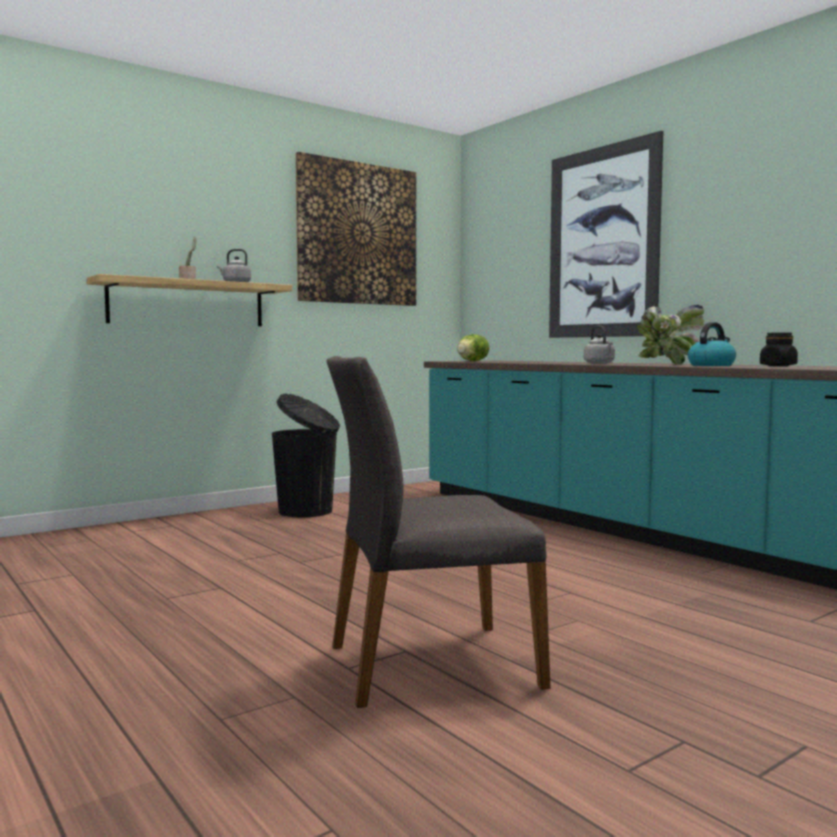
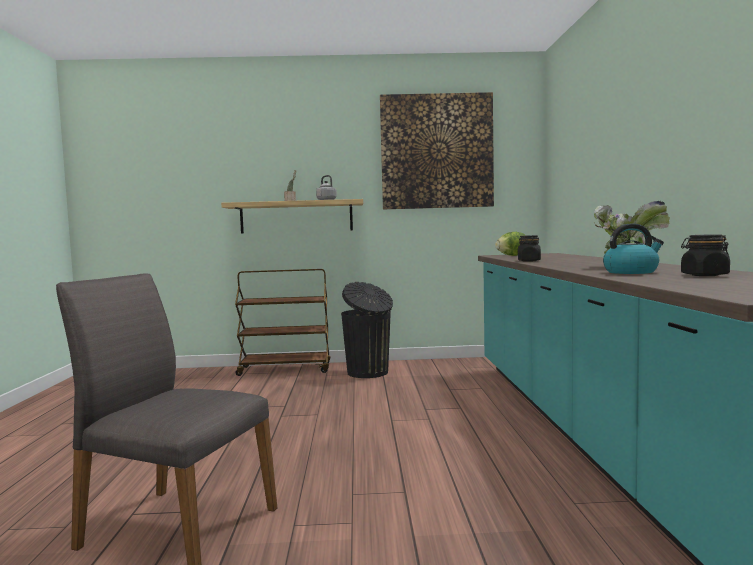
camera: 35 degrees right, 0 degrees up
picture [549,131,663,338] -> none
grey kettle [584,326,615,364] -> none
none -> brown cart [235,269,330,376]
none -> black jar [518,235,541,261]

